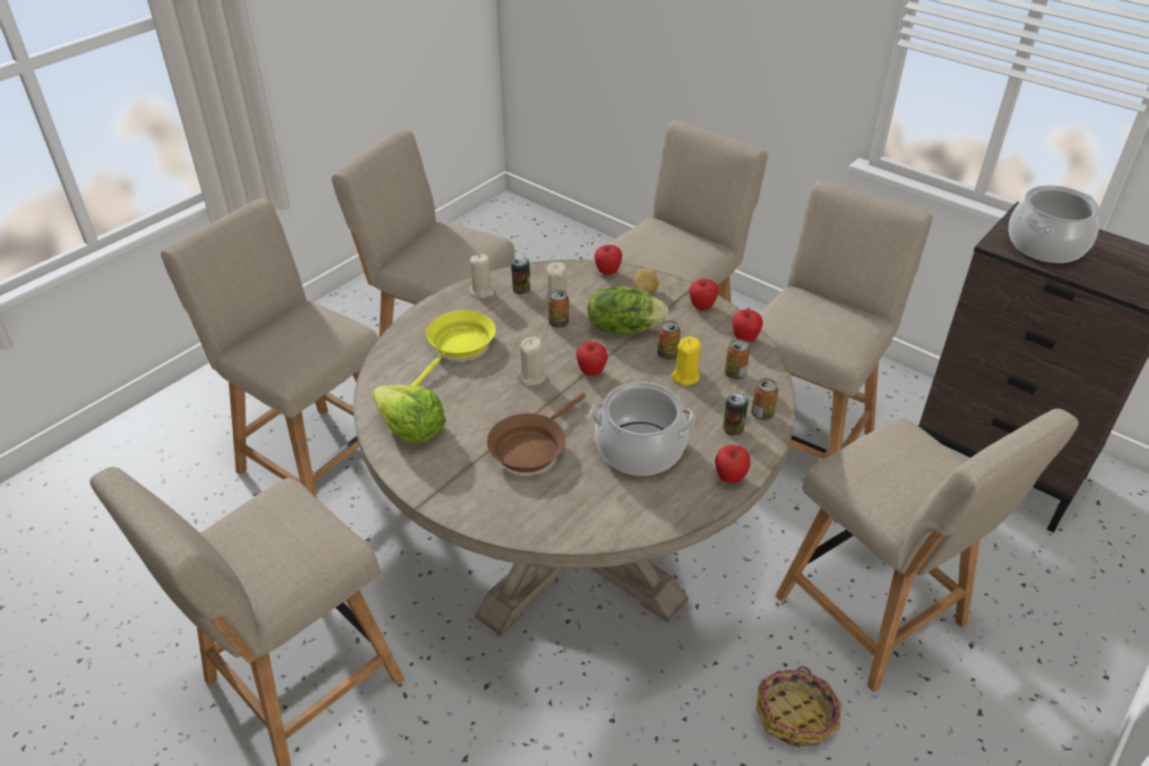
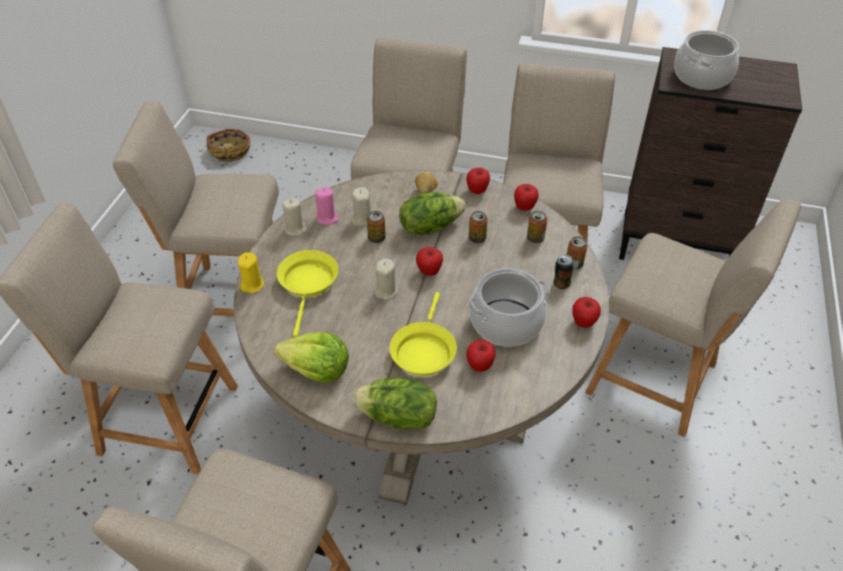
camera: 25 degrees left, 5 degrees up
brown frying pan [487,393,586,473] -> yellow frying pan [390,292,457,376]
can [511,257,530,294] -> pink candle [315,187,339,225]
apple [594,245,622,275] -> apple moved to [466,340,496,372]
yellow candle [671,336,701,386] -> yellow candle moved to [238,252,264,294]
basket [757,666,842,747] -> basket moved to [207,129,250,162]
none -> lettuce [353,378,437,429]

